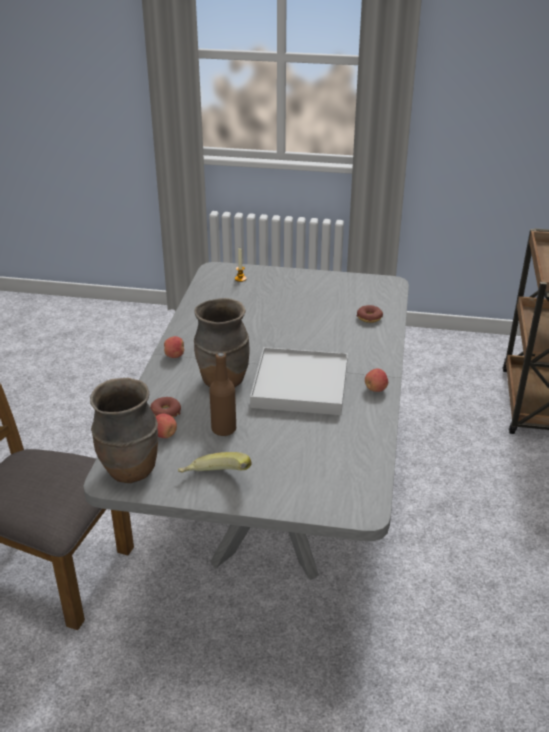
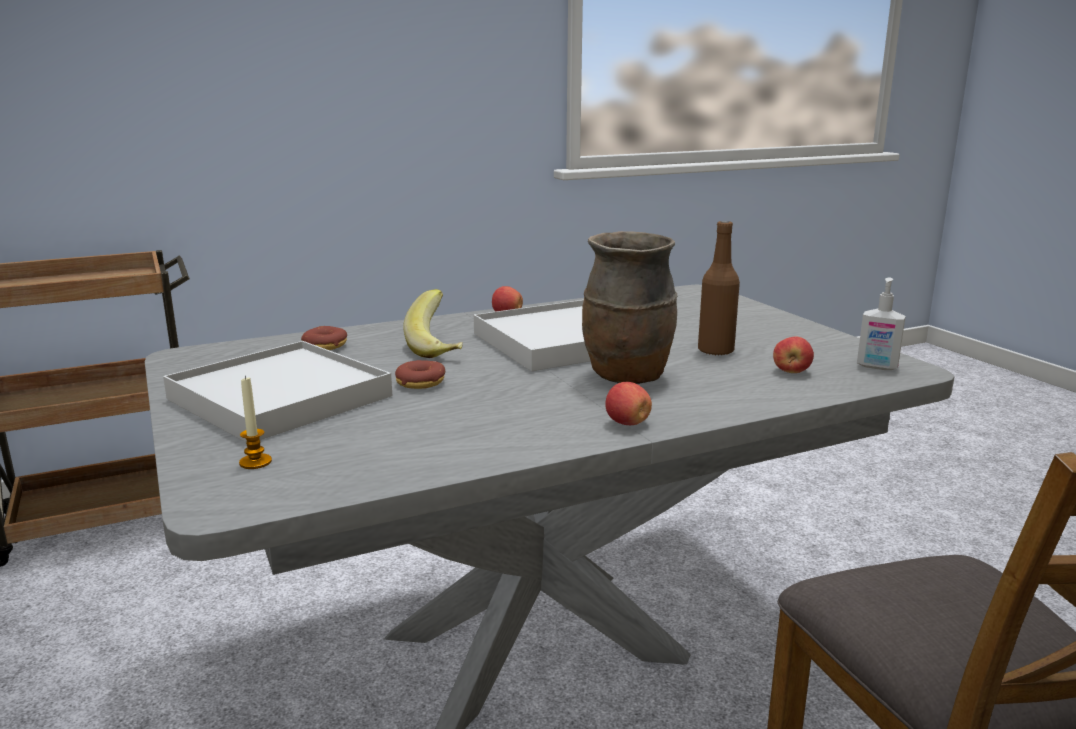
camera: 125 degrees left, 15 degrees down
brown vase [90,378,158,483] -> soap dispenser [857,278,906,370]
donut [150,397,181,418] -> donut moved to [395,360,445,389]
banana [178,452,252,473] -> banana moved to [403,289,463,358]
none -> white tray [163,341,392,442]

